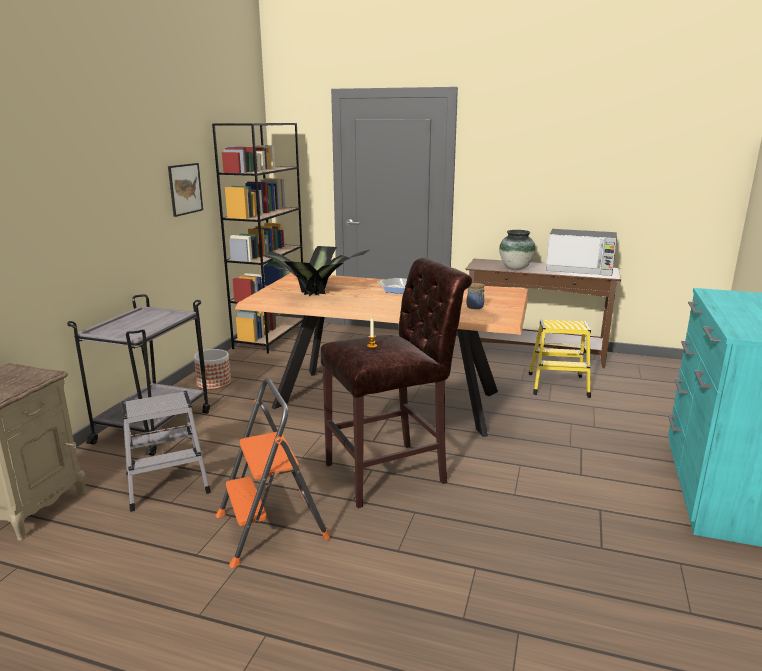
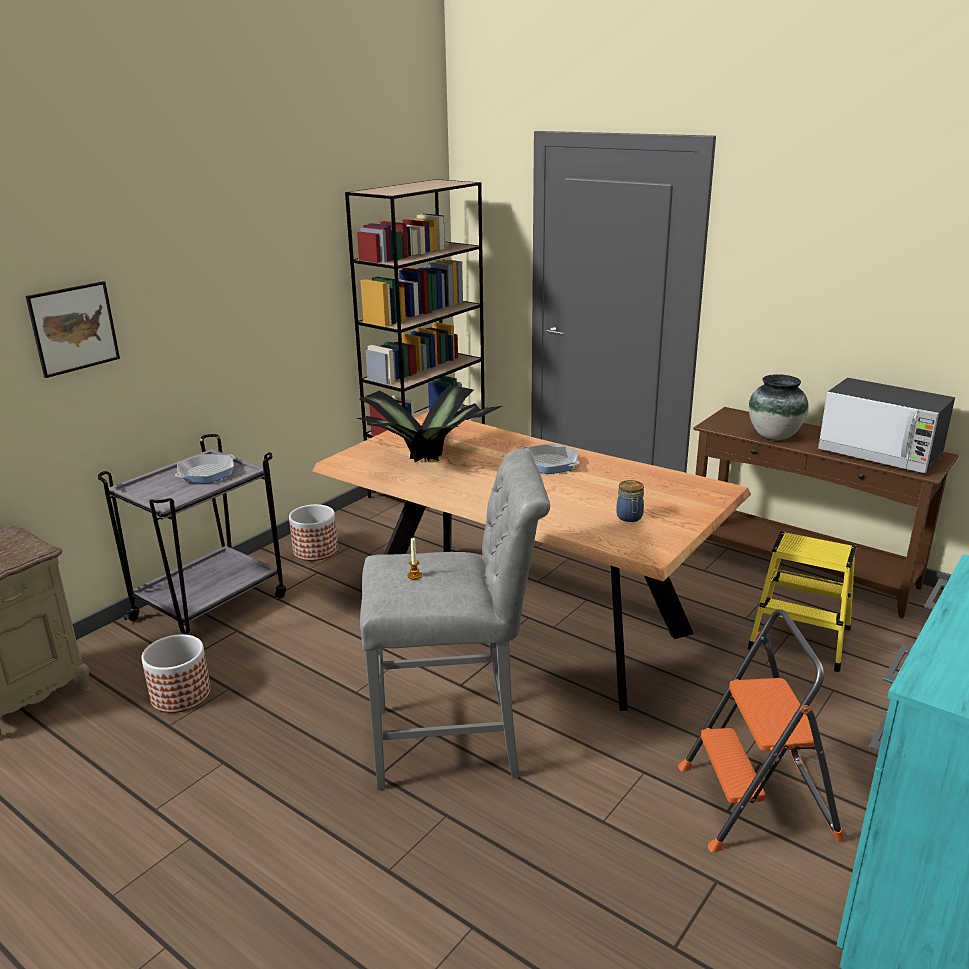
camera: 20 degrees right, 5 degrees up
grey step ladder [122,391,211,512] -> planter [141,634,211,713]
picture [168,163,203,217] -> picture moved to [26,281,120,378]
orange step ladder [216,378,330,568] -> orange step ladder moved to [678,609,844,852]
brown stool [321,258,472,508] -> grey stool [360,449,550,790]
none -> frying pan [175,454,235,483]

